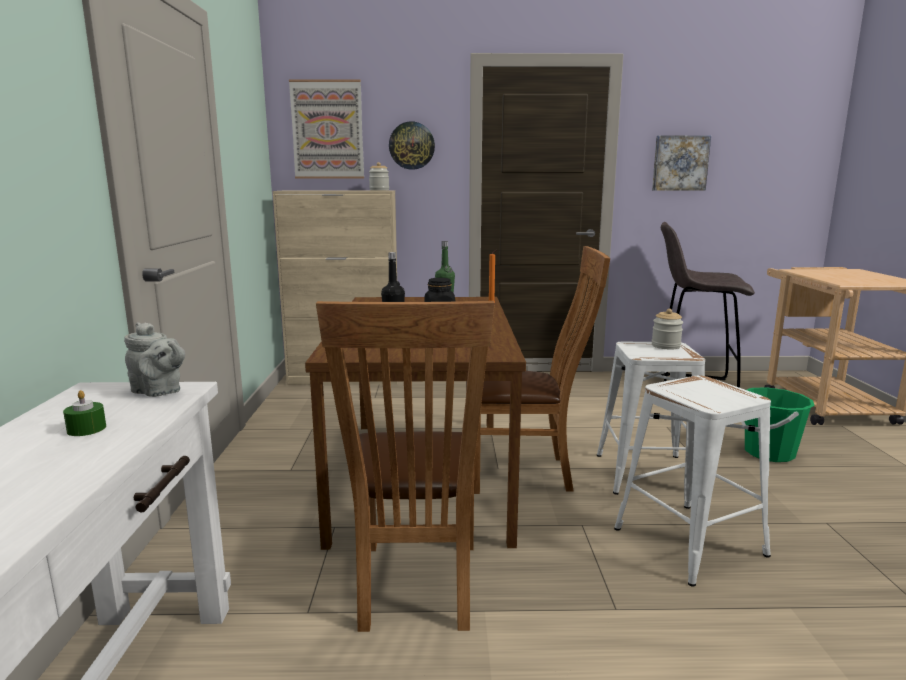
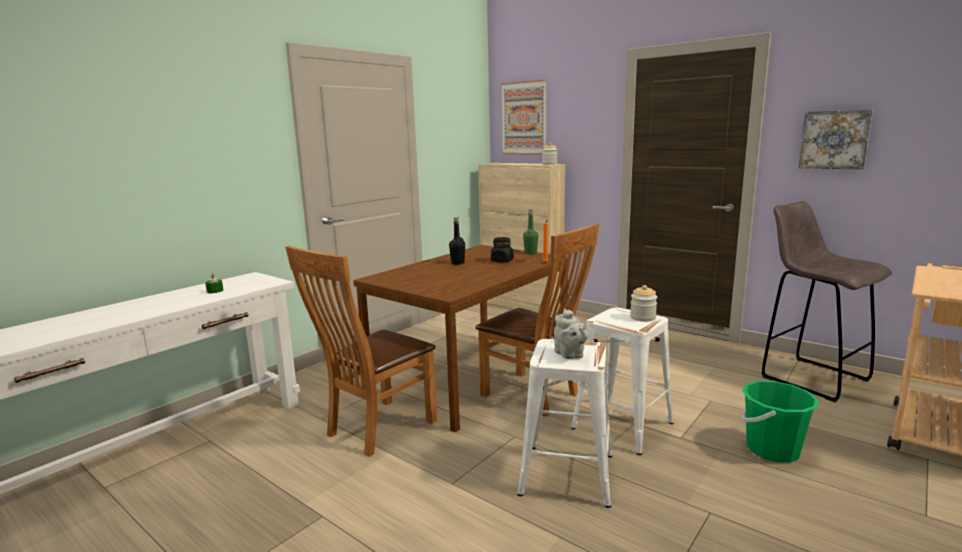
camera: 40 degrees right, 0 degrees up
grey teapot [124,322,185,397] -> grey teapot moved to [554,308,589,359]
wall clock [389,122,435,170] -> none

